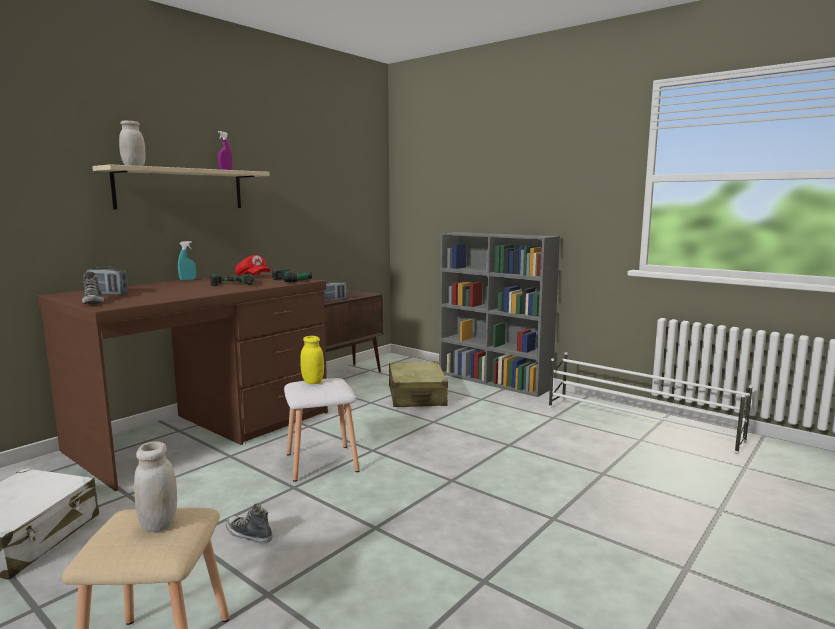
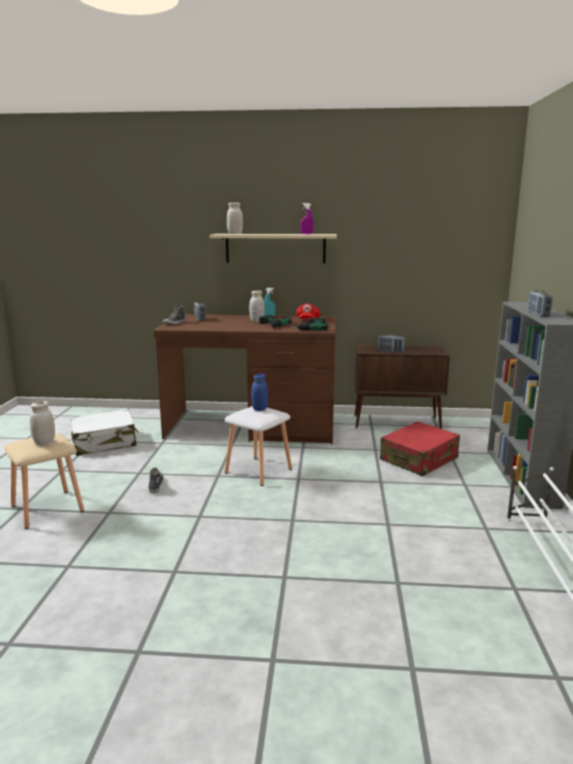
camera: 55 degrees right, 5 degrees up
yellow jar [300,336,324,384] -> blue jar [251,374,268,411]
beige suitcase [389,362,448,407] -> red suitcase [380,421,460,476]
none -> white jar [249,290,264,322]
none -> radio [528,290,553,317]

